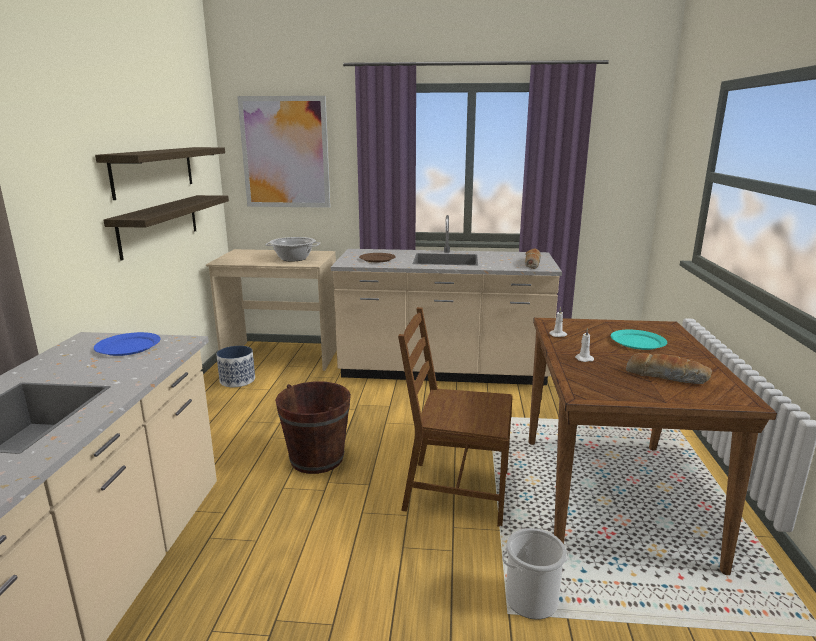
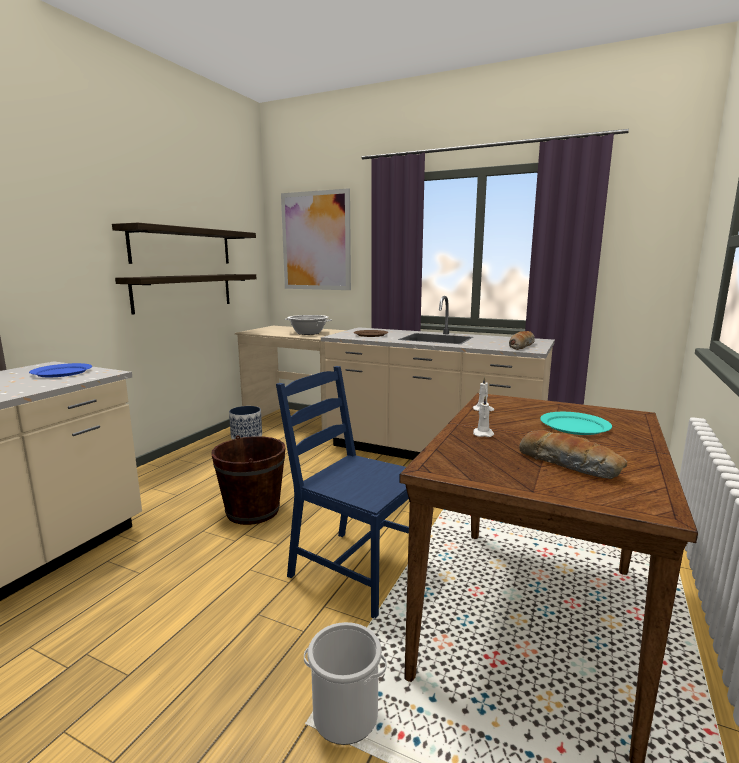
camera: 20 degrees right, 5 degrees down
brown chair [398,307,513,527] -> blue chair [276,366,409,618]

